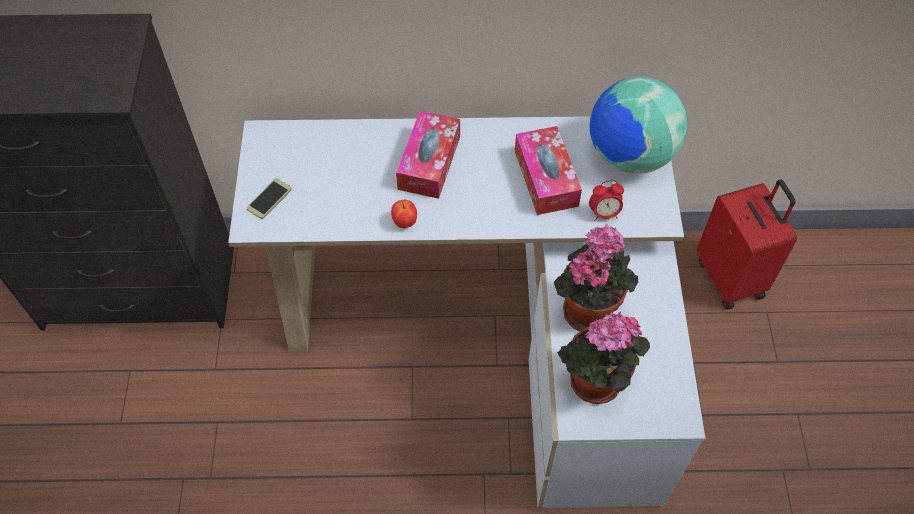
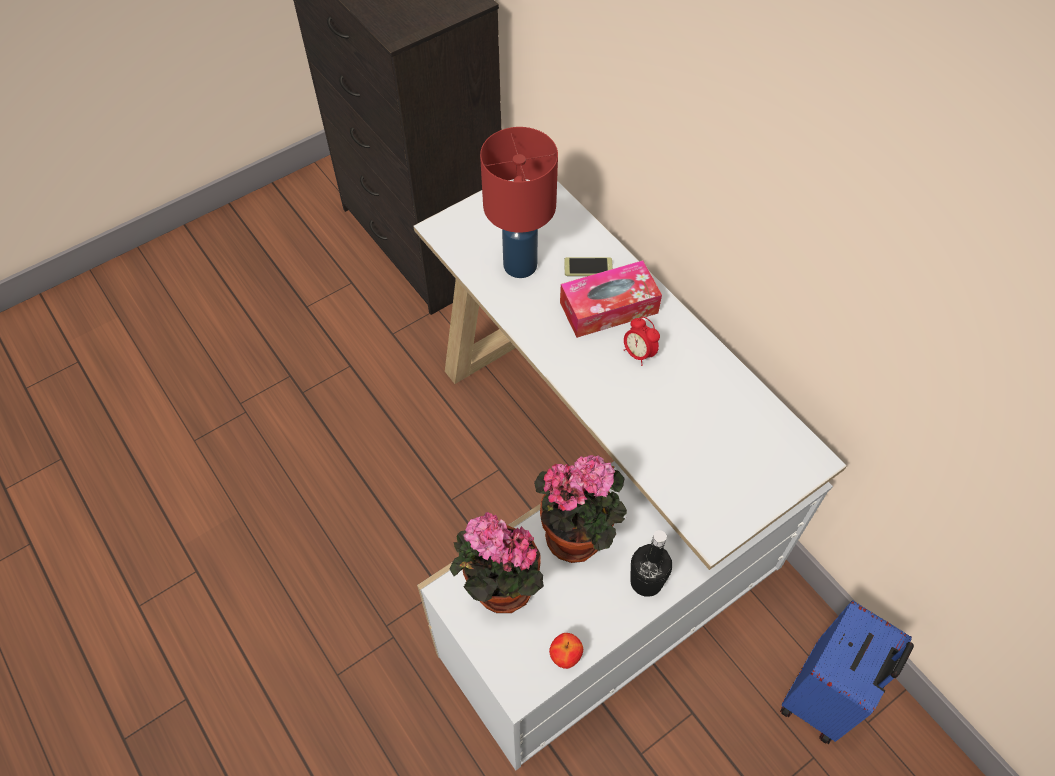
camera: 55 degrees right, 0 degrees up
phone [246,178,292,219] -> phone moved to [564,257,613,276]
apple [391,200,417,228] -> apple moved to [549,633,583,669]
tissue box [515,126,582,215] -> none
alarm clock [589,180,624,221] -> alarm clock moved to [624,317,660,366]
globe [590,77,687,174] -> none
red suitcase [697,179,797,309] -> blue suitcase [780,600,914,744]
none -> red table lamp [480,127,558,278]
none -> black bottle [630,530,672,597]

